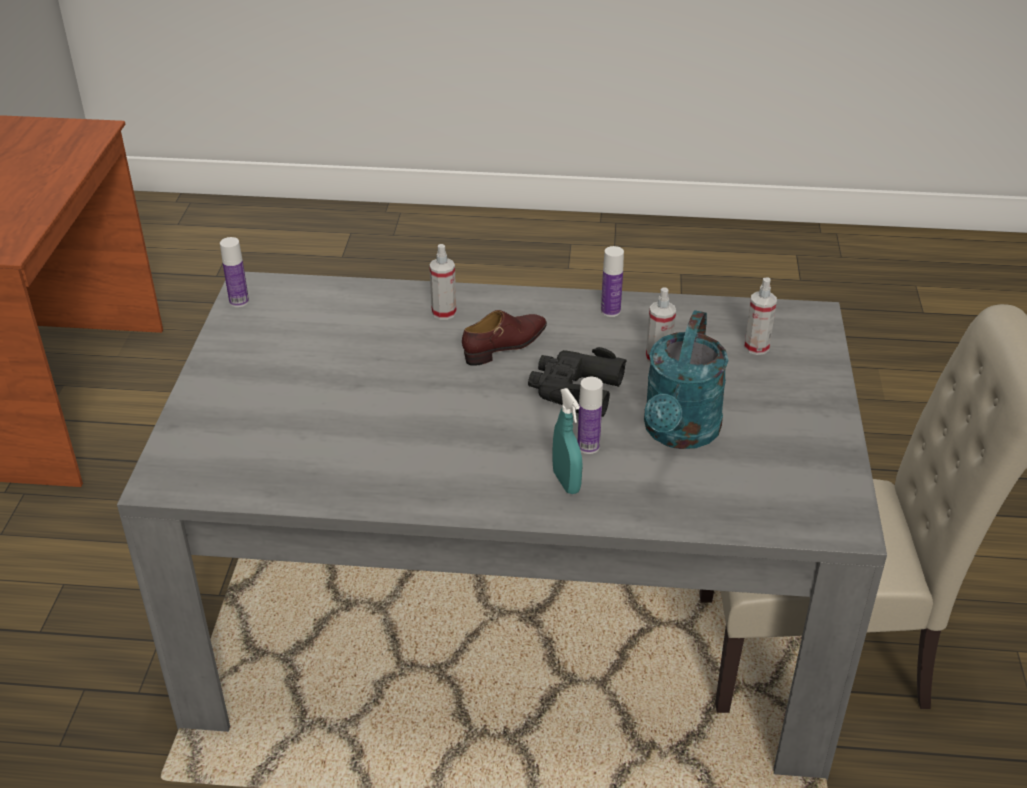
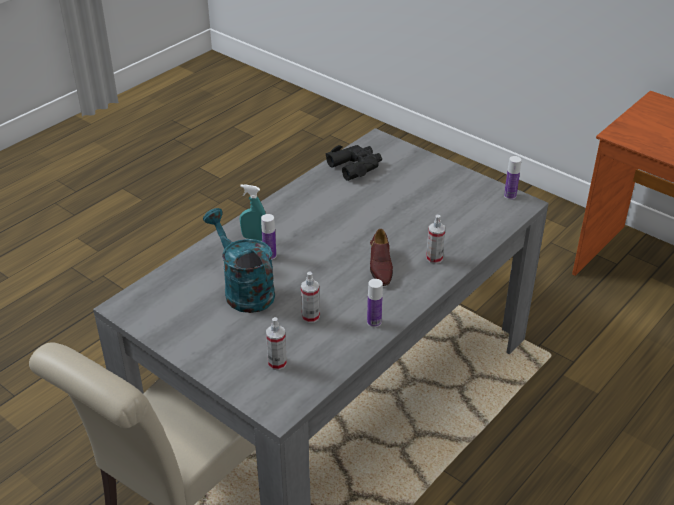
camera: 125 degrees right, 0 degrees up
black binoculars [528,347,627,417] -> black binoculars moved to [326,145,382,181]

